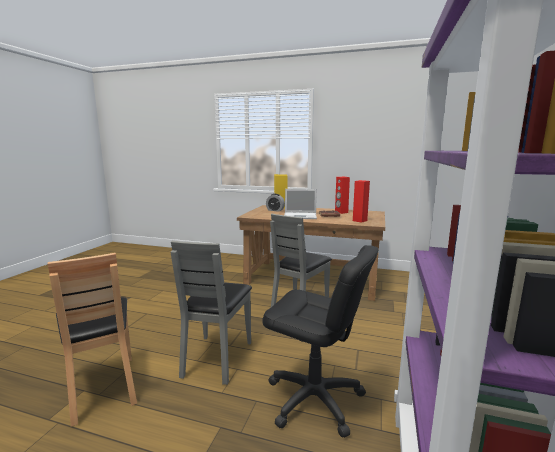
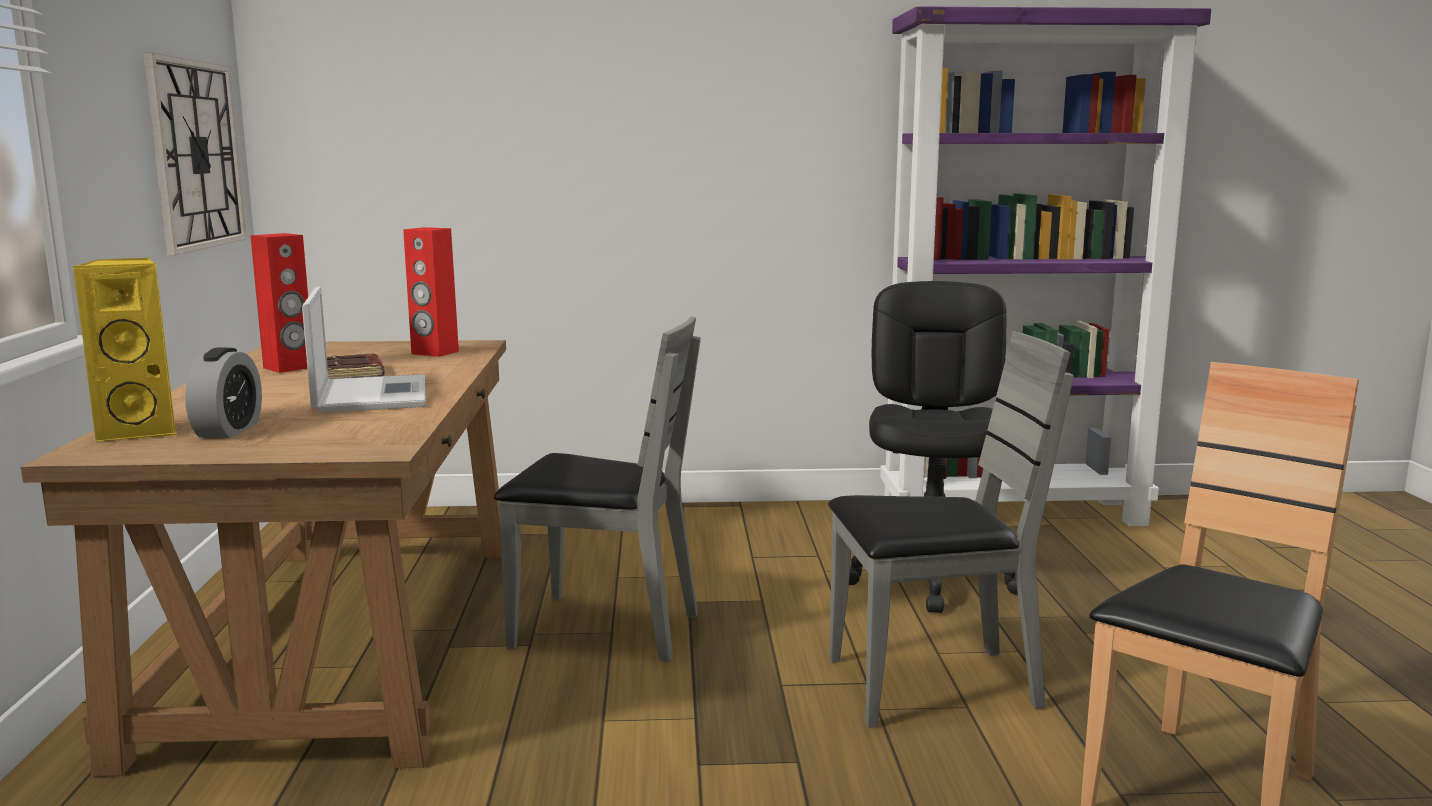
camera: 110 degrees left, 0 degrees up
none -> wall clock [143,52,247,256]

